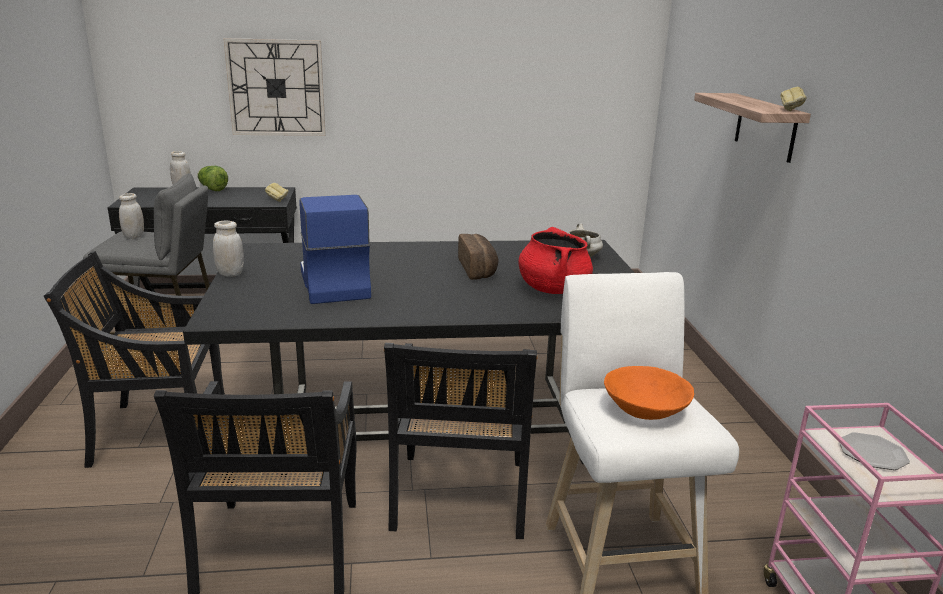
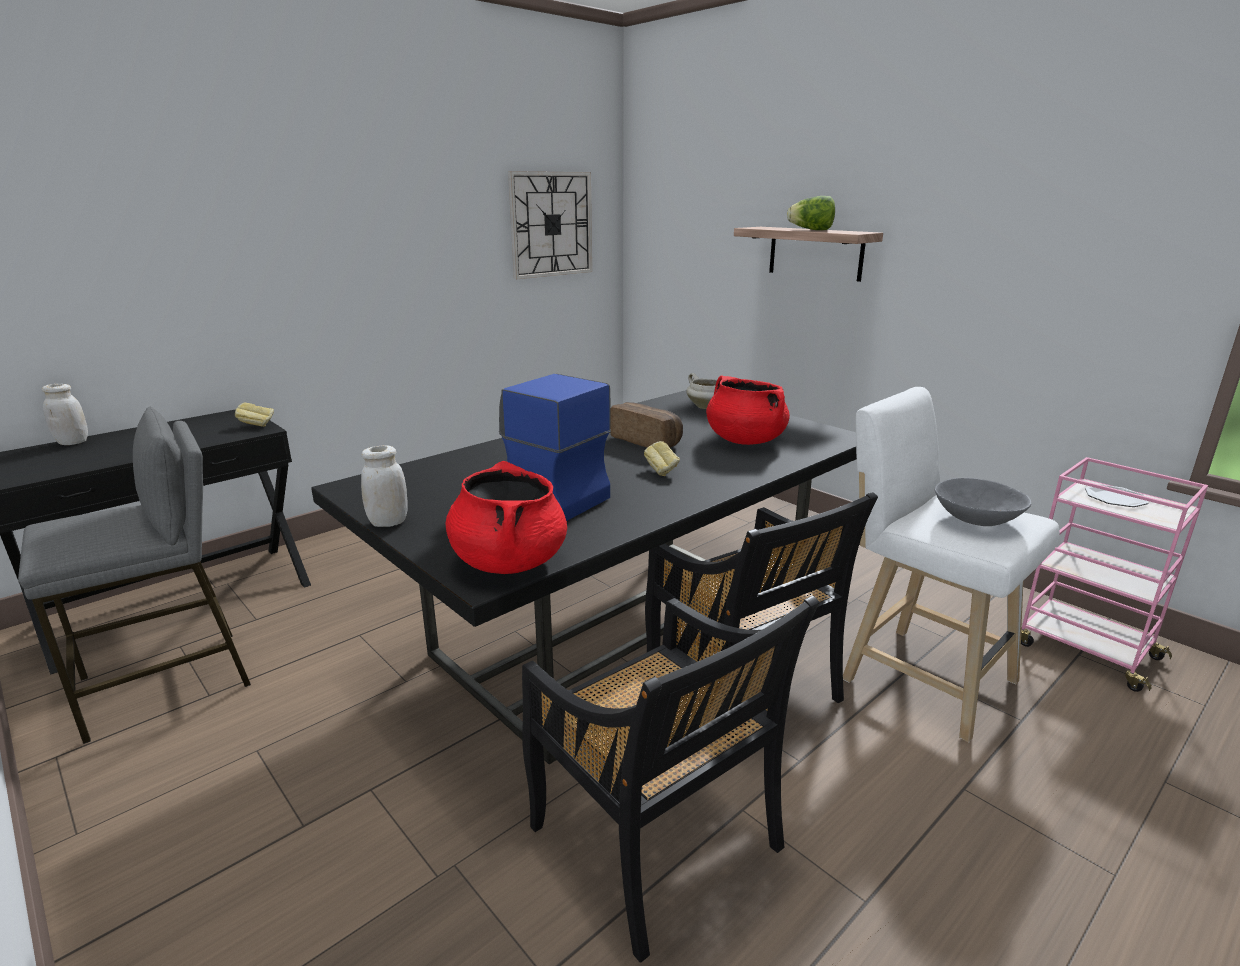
camera: 35 degrees left, 0 degrees up
black chair [44,251,225,468] -> none
white jar [119,193,144,239] -> none
lettuce [197,166,228,191] -> lettuce moved to [787,196,835,230]
wall clock [223,38,326,136] -> wall clock moved to [508,171,592,279]
orange bowl [604,366,694,420] -> grey bowl [935,478,1031,526]
bread [780,87,806,111] -> bread moved to [644,441,680,476]
none -> red cooking pot [445,461,567,574]

